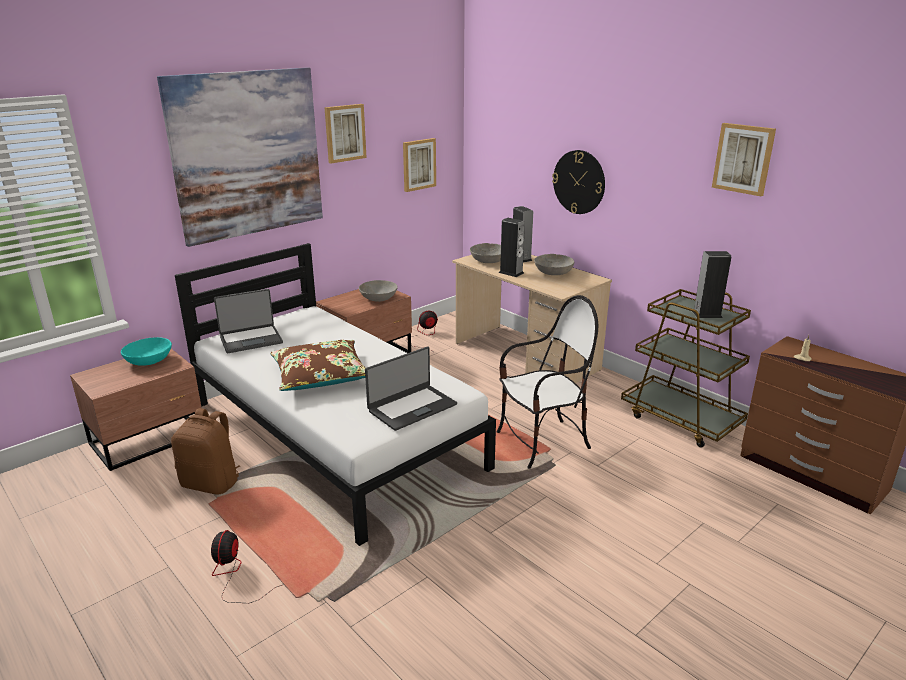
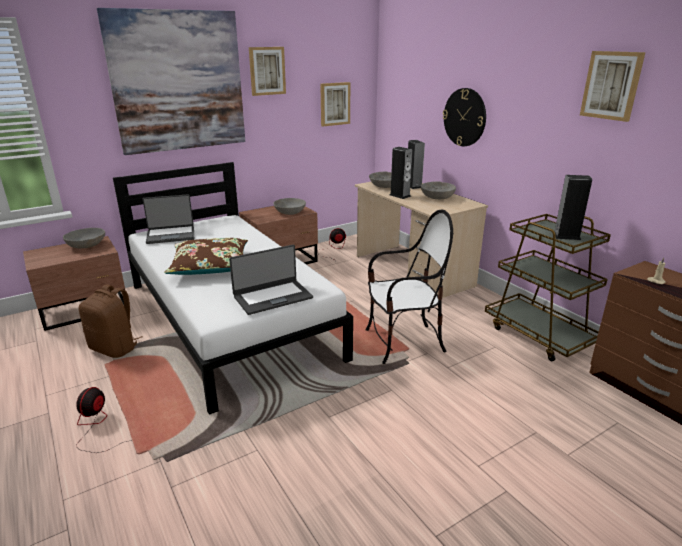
camera: 10 degrees right, 0 degrees up
turquoise bowl [121,337,172,366] -> grey bowl [63,228,105,248]

